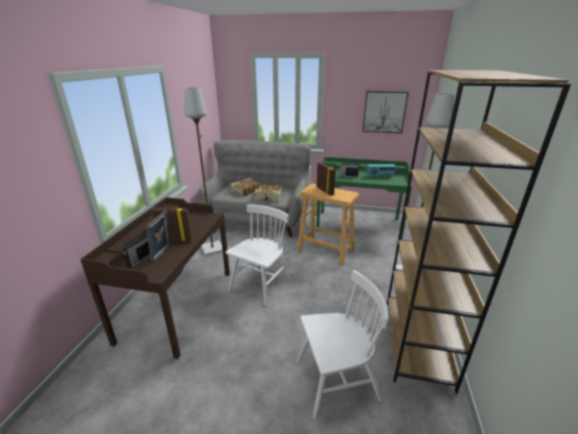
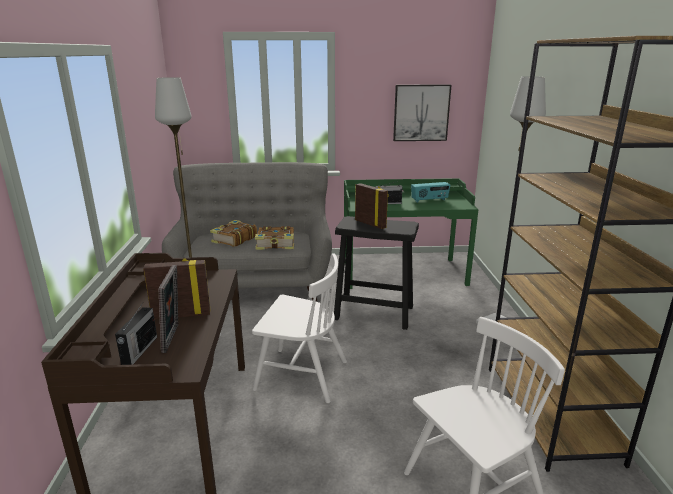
camera: 15 degrees left, 5 degrees down
white chair [226,204,292,307] -> white chair turned 90 degrees clockwise [252,253,347,403]
beige stool [297,184,360,265] -> black stool [334,216,419,330]

